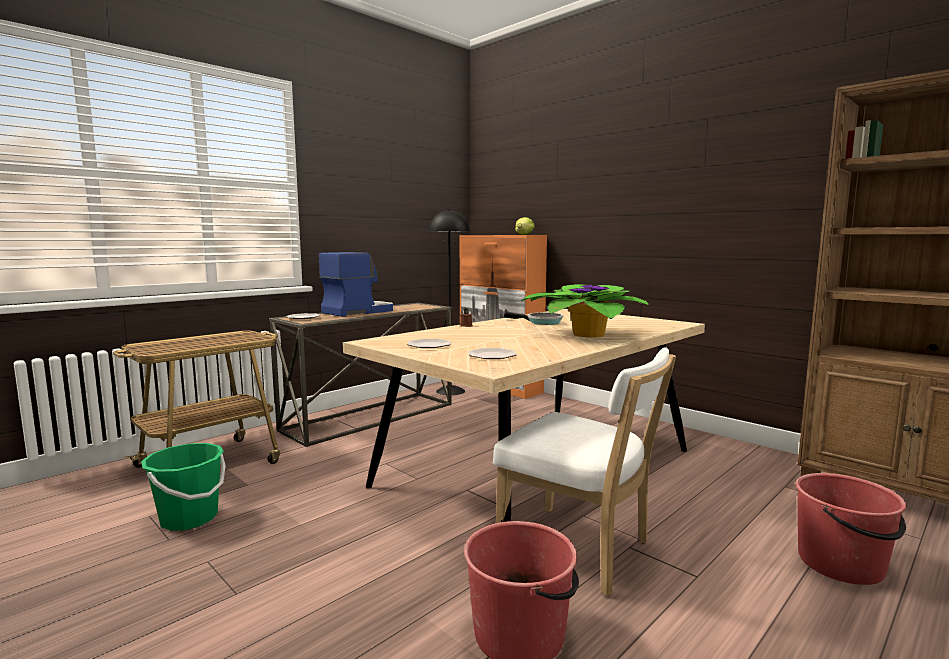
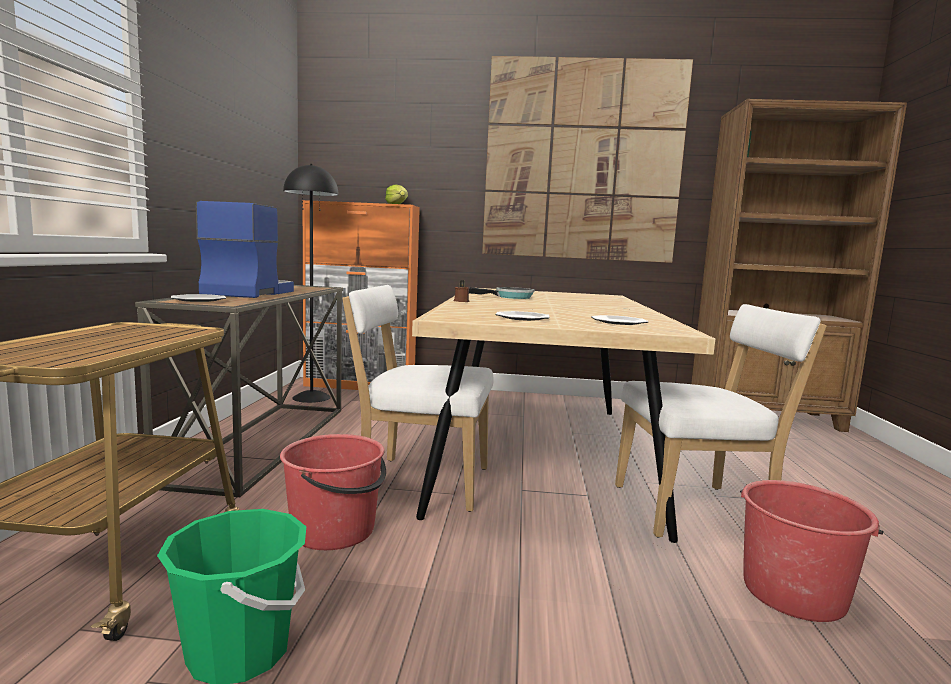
camera: 40 degrees left, 0 degrees up
potted plant [521,284,650,338] -> none
red bucket [795,473,907,585] -> red bucket moved to [280,434,386,550]
none -> white chair [342,285,494,512]
none -> picture [482,56,693,263]

